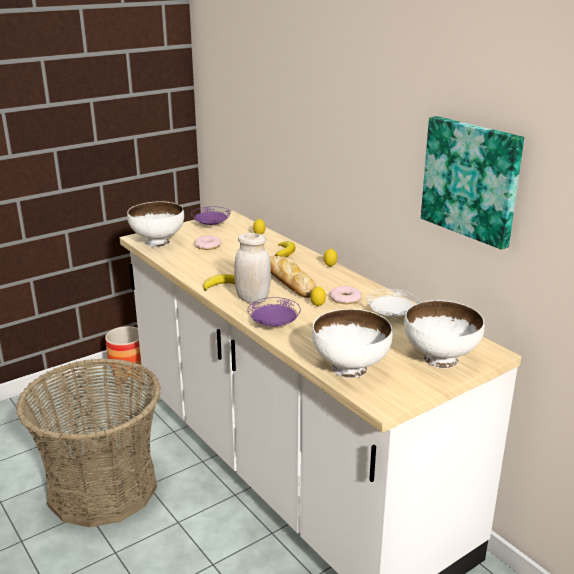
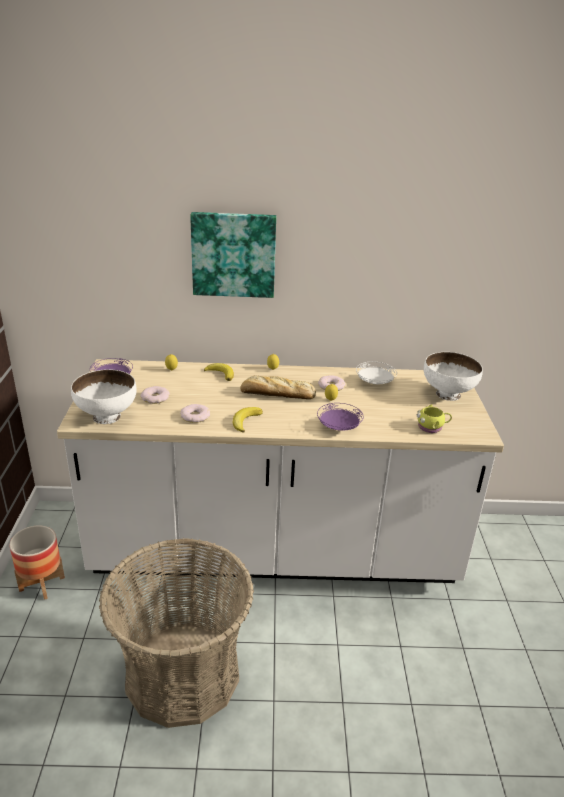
camera: 55 degrees left, 5 degrees up
white jar [234,233,271,303] -> none
white bowl [312,309,393,378] -> yellow mug [417,404,452,433]
picture [421,116,524,250] -> picture moved to [190,212,276,298]
none -> donut [180,404,210,423]

